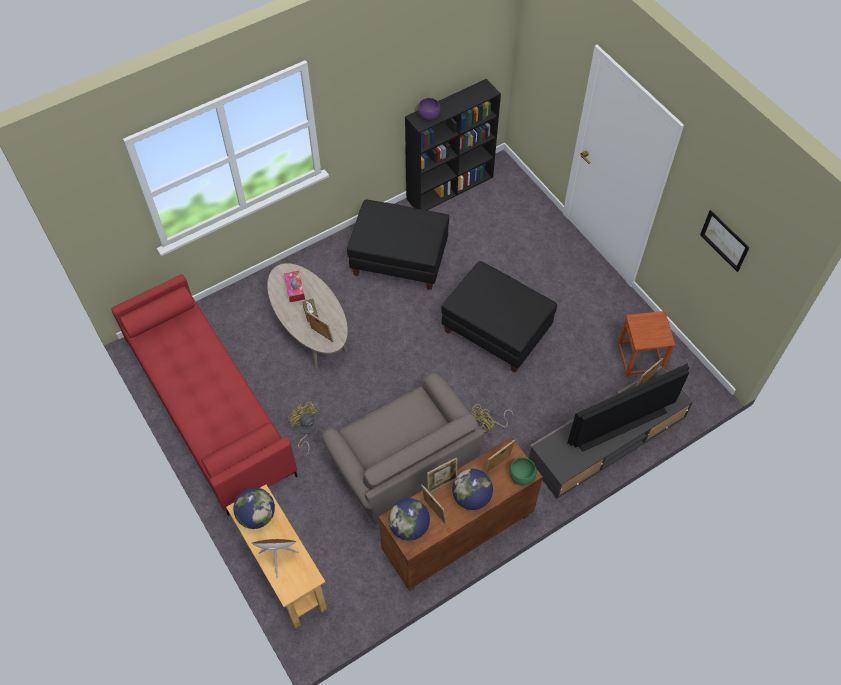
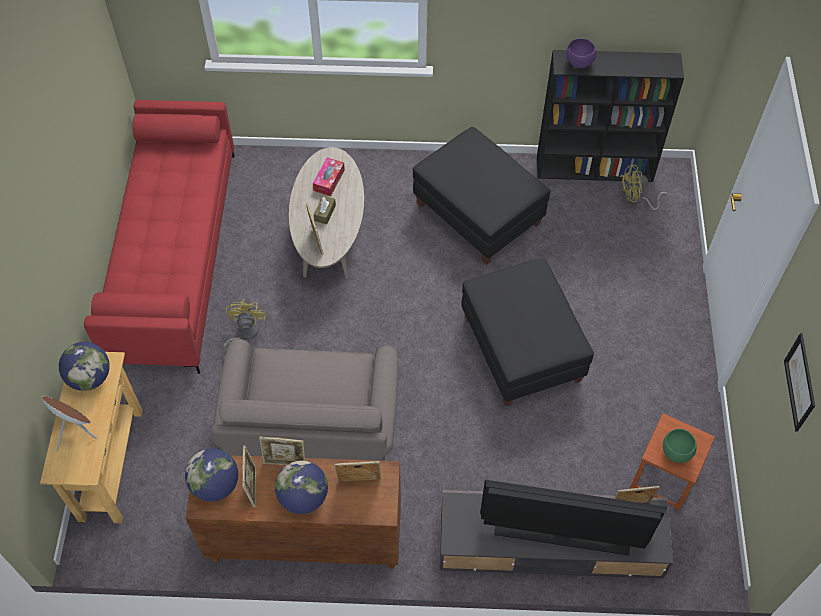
camera: 35 degrees right, 0 degrees up
yellow fan [469,404,514,433] -> yellow fan moved to [620,165,670,210]
green bowl [509,457,537,486] -> green bowl moved to [663,429,697,463]

